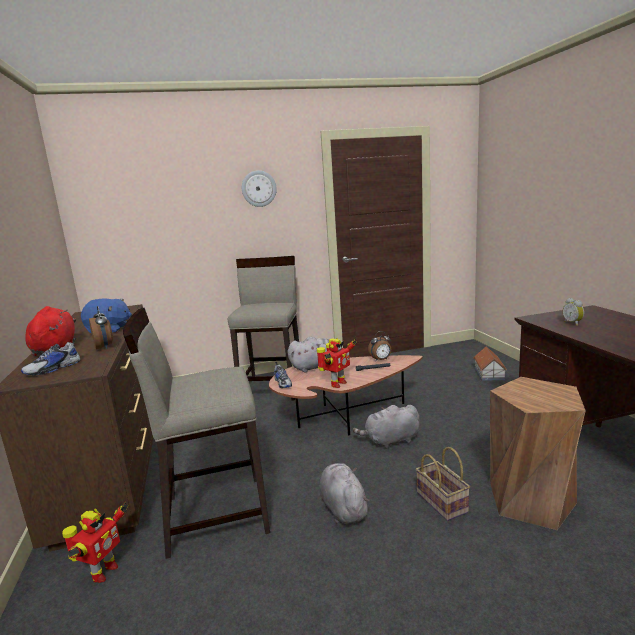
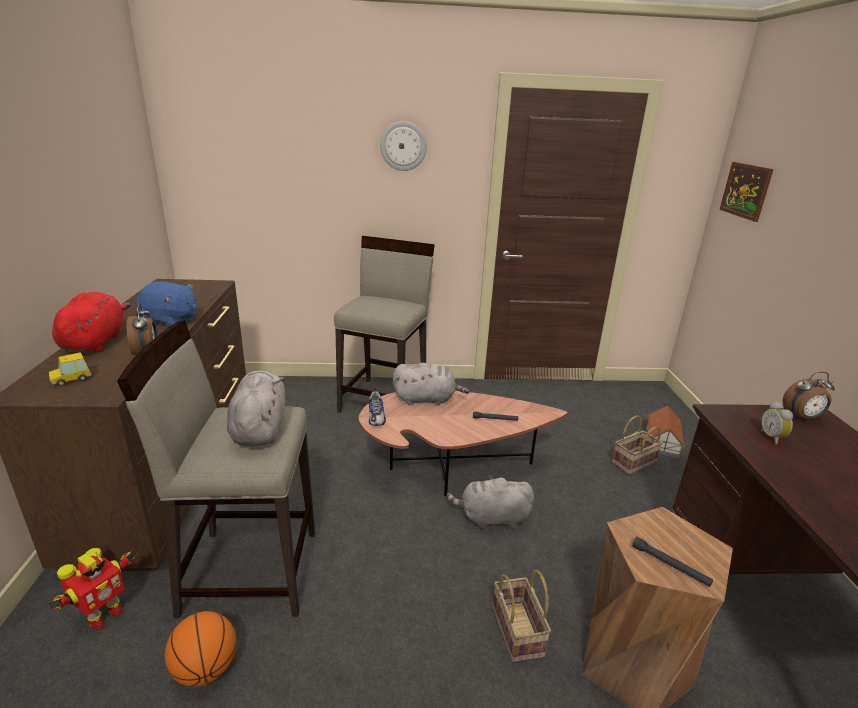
camera: 10 degrees right, 10 degrees up
shoe [21,338,80,375] -> toy car [49,352,91,386]
toy robot [317,338,357,388] -> none
grey plush toy [320,463,370,524] -> grey plush toy moved to [227,371,285,446]
alarm clock [368,331,391,361] -> alarm clock moved to [783,372,835,419]
none -> basketball [165,611,236,686]
none -> basket [611,416,663,475]
none -> black flashlight [632,537,713,586]
none -> picture [719,162,774,222]

